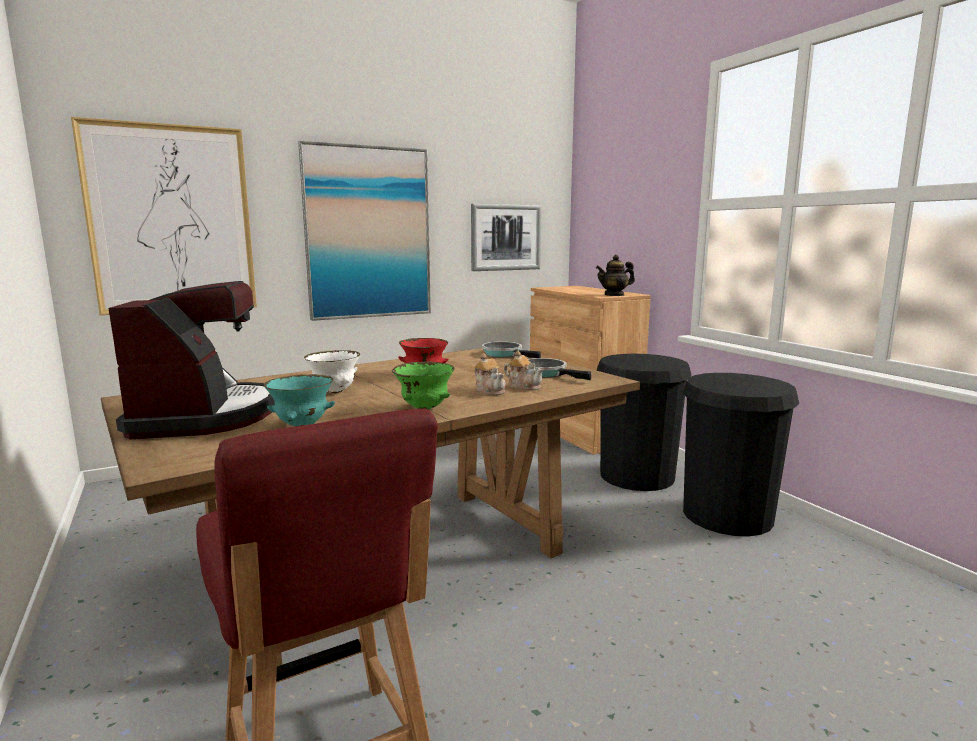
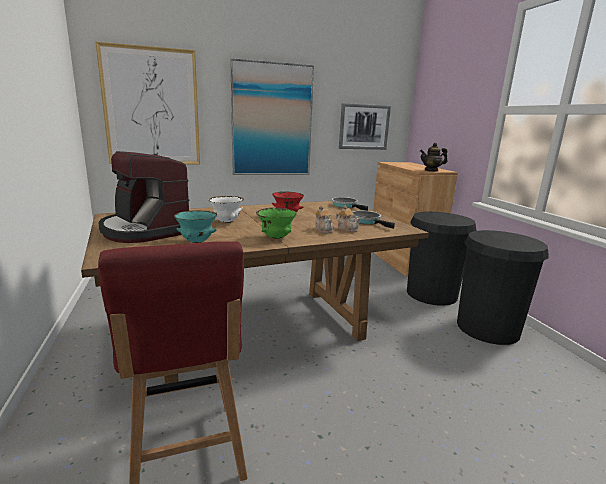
camera: 10 degrees right, 5 degrees up
coffee machine [108,281,275,439] -> coffee machine turned 135 degrees clockwise [98,151,190,243]

